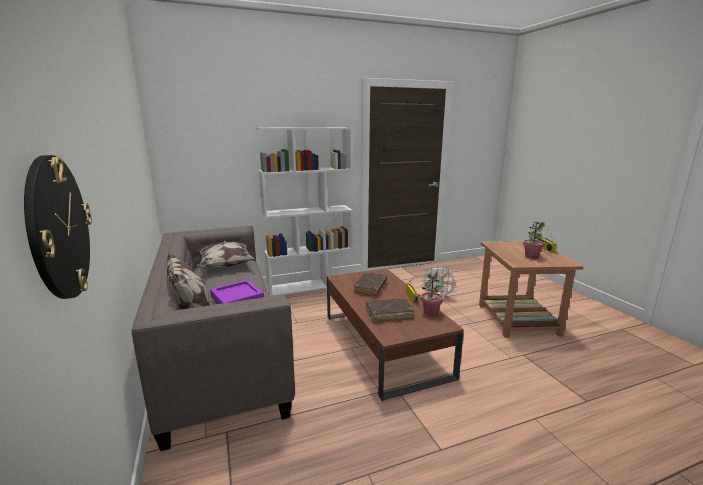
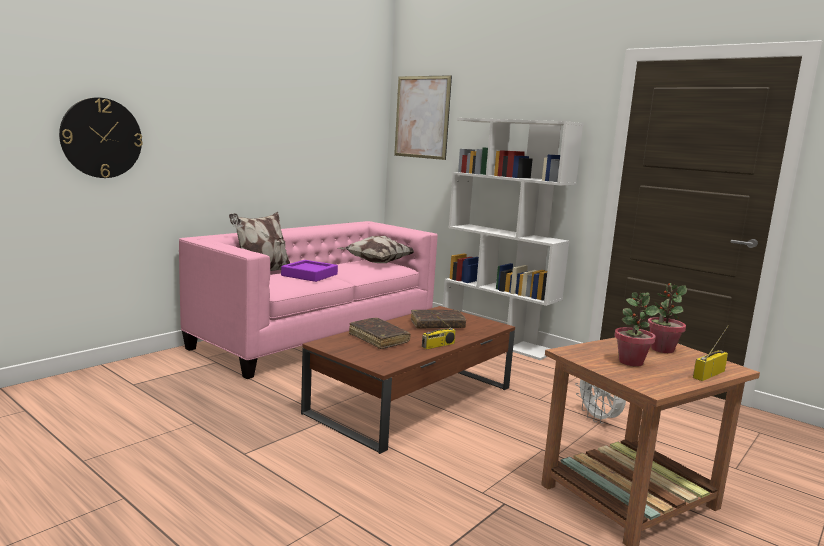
camera: 60 degrees right, 5 degrees down
grey sofa [131,226,295,451] -> pink sofa [179,221,438,379]
potted plant [421,272,443,316] -> potted plant moved to [648,283,687,353]
none -> picture [394,75,452,160]

